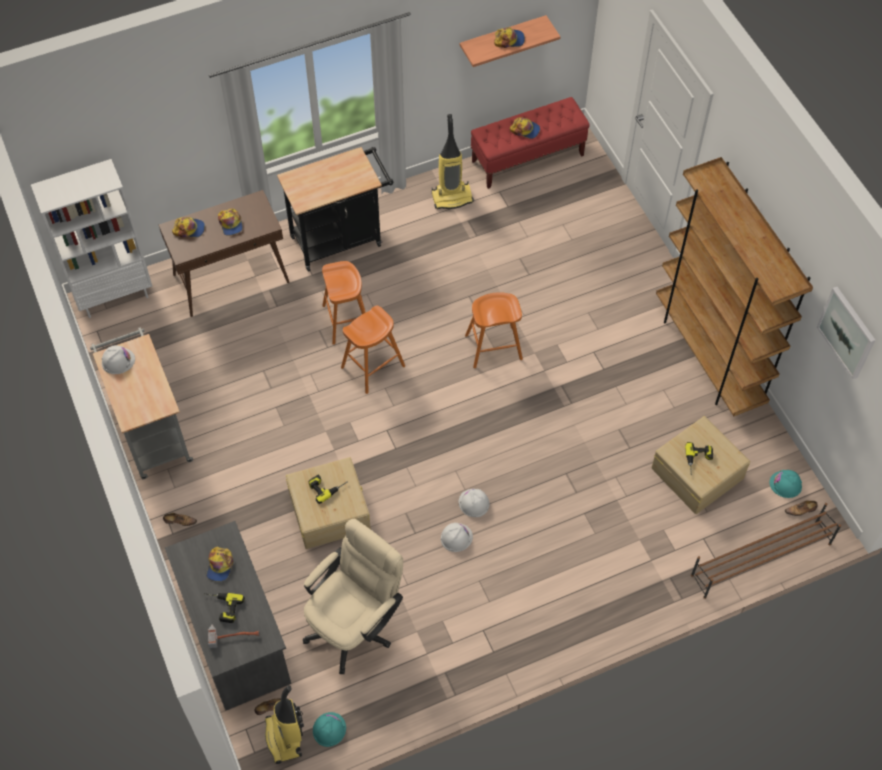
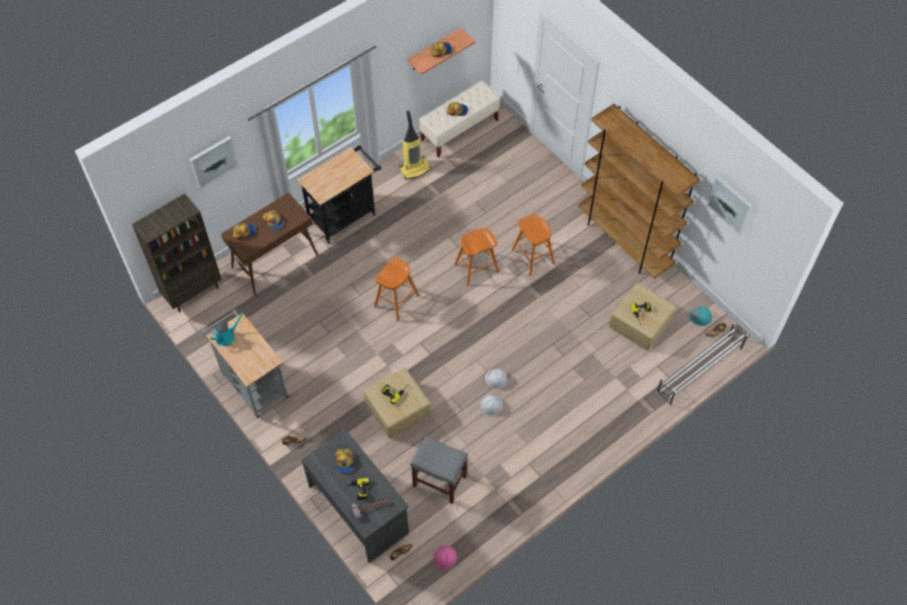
camera: 15 degrees left, 0 degrees up
white bookcase [31,159,152,318] -> brown bookcase [132,193,222,313]
white hard hat [102,345,135,374] -> turquoise watering can [209,312,245,346]
vacuum cleaner [265,685,304,764] -> none
beige office chair [303,519,403,674] -> grey stool [410,435,468,504]
turquoise hard hat [313,712,346,747] -> pink hard hat [434,545,457,570]
orange stool [322,261,366,345] -> orange stool moved to [512,214,555,276]
red bench [471,97,590,189] -> beige bench [419,81,501,158]
brown shoe rack [691,503,841,599] -> white shoe rack [656,322,748,406]
none -> picture [190,136,239,190]

